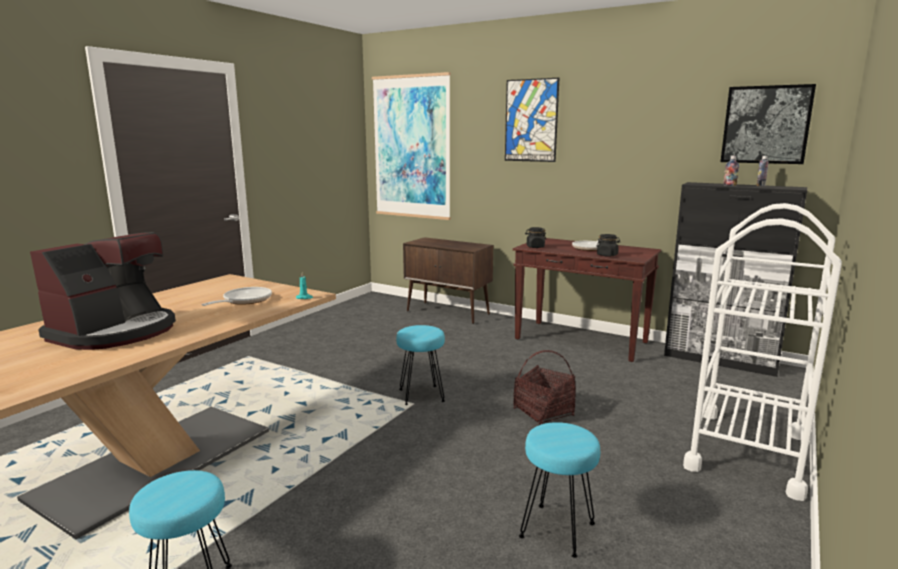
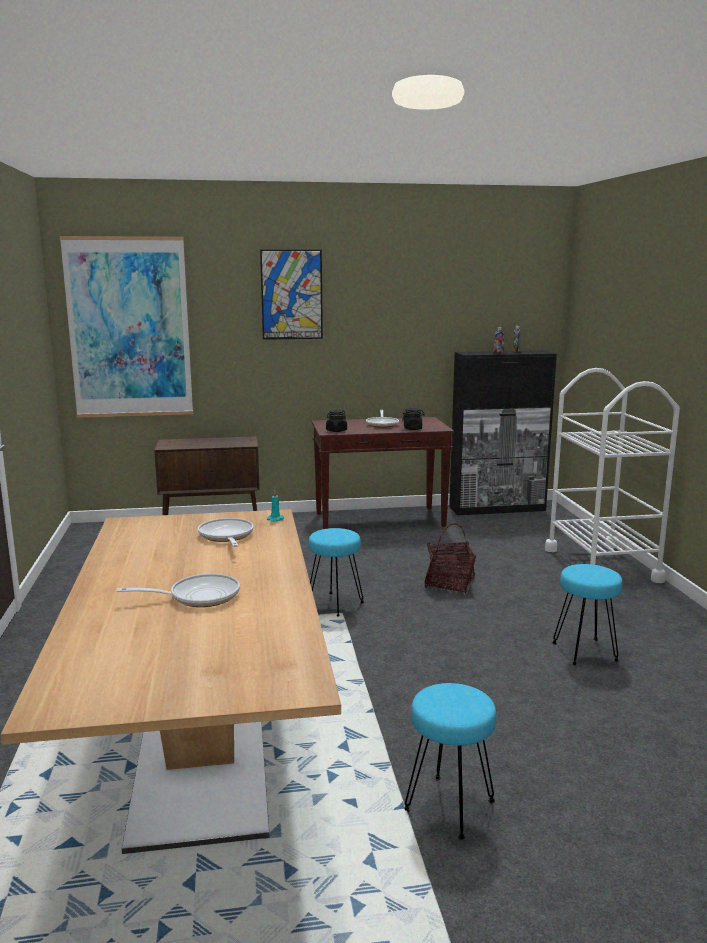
camera: 40 degrees left, 0 degrees up
coffee machine [30,232,176,350] -> frying pan [117,573,240,607]
picture [721,84,816,164] -> none

